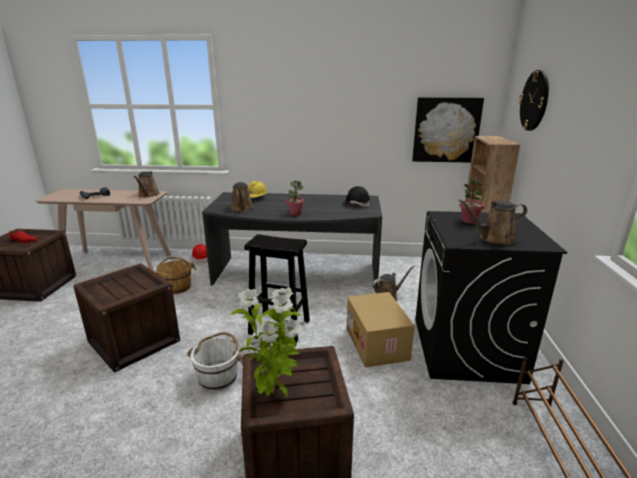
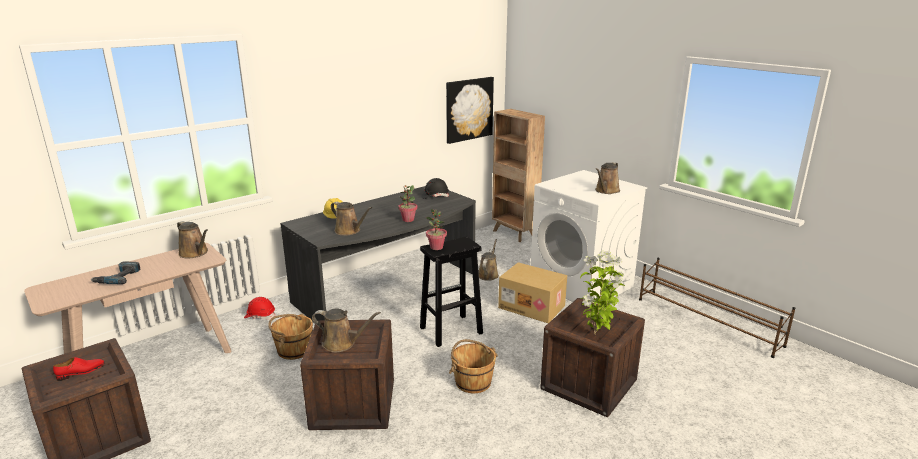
camera: 45 degrees left, 0 degrees up
white bucket [187,332,243,391] -> brown bucket [449,339,498,393]
black washing machine [415,211,567,384] -> white washing machine [531,170,647,302]
potted plant [459,177,484,224] -> potted plant moved to [426,209,447,250]
wall clock [519,70,549,131] -> none
none -> brown watering can [312,309,381,352]

